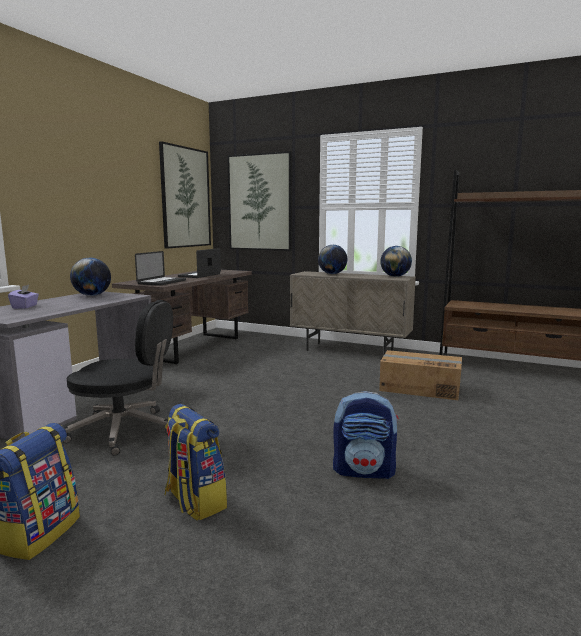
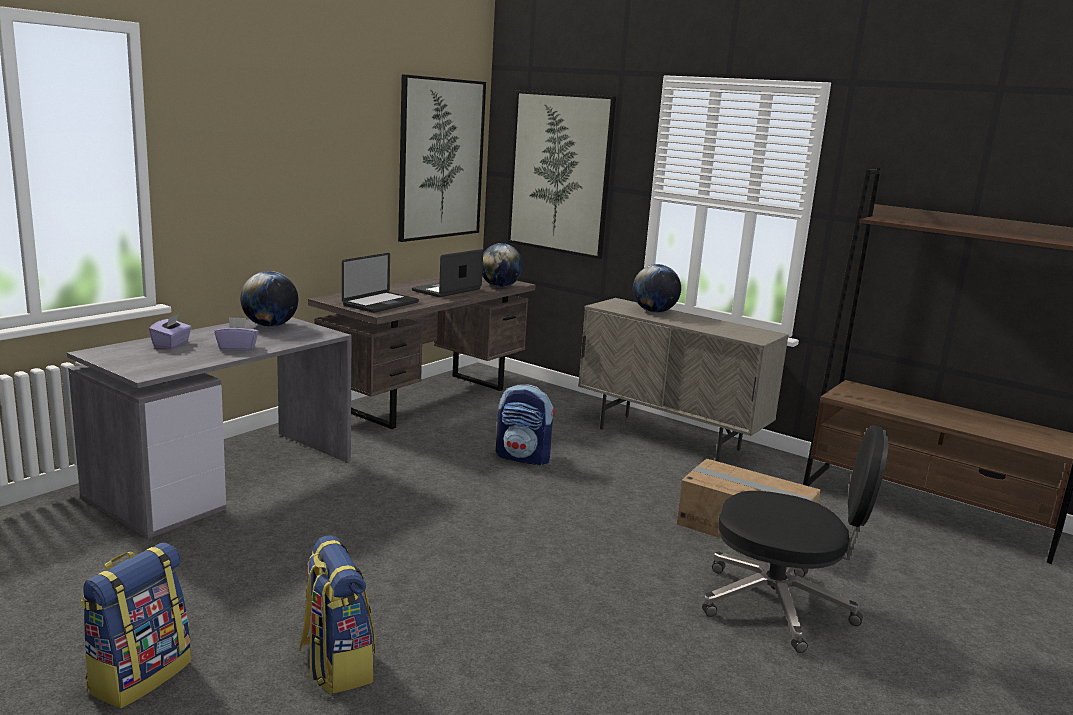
camera: 10 degrees right, 5 degrees up
black office chair [63,300,173,456] -> black office chair moved to [702,425,888,653]
backpack [333,391,399,479] -> backpack moved to [496,385,556,465]
globe [380,246,412,277] -> globe moved to [482,243,523,287]
none -> purple tissue box [214,317,259,351]

